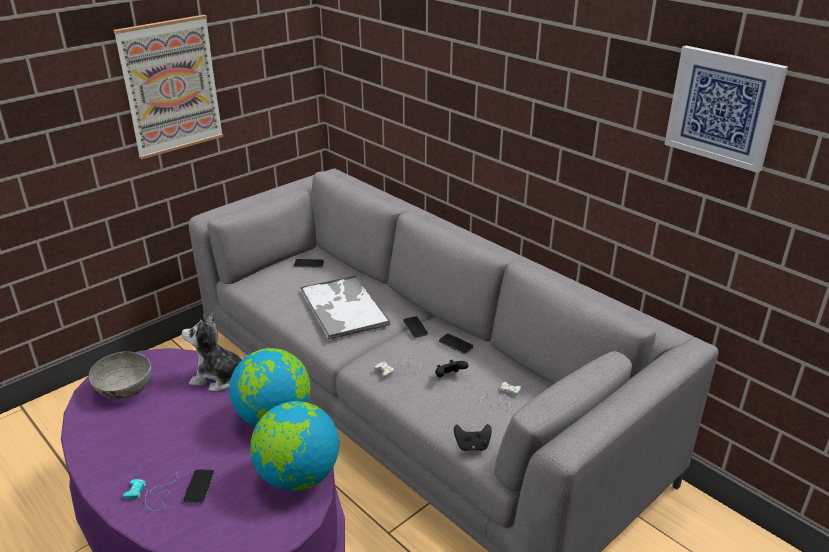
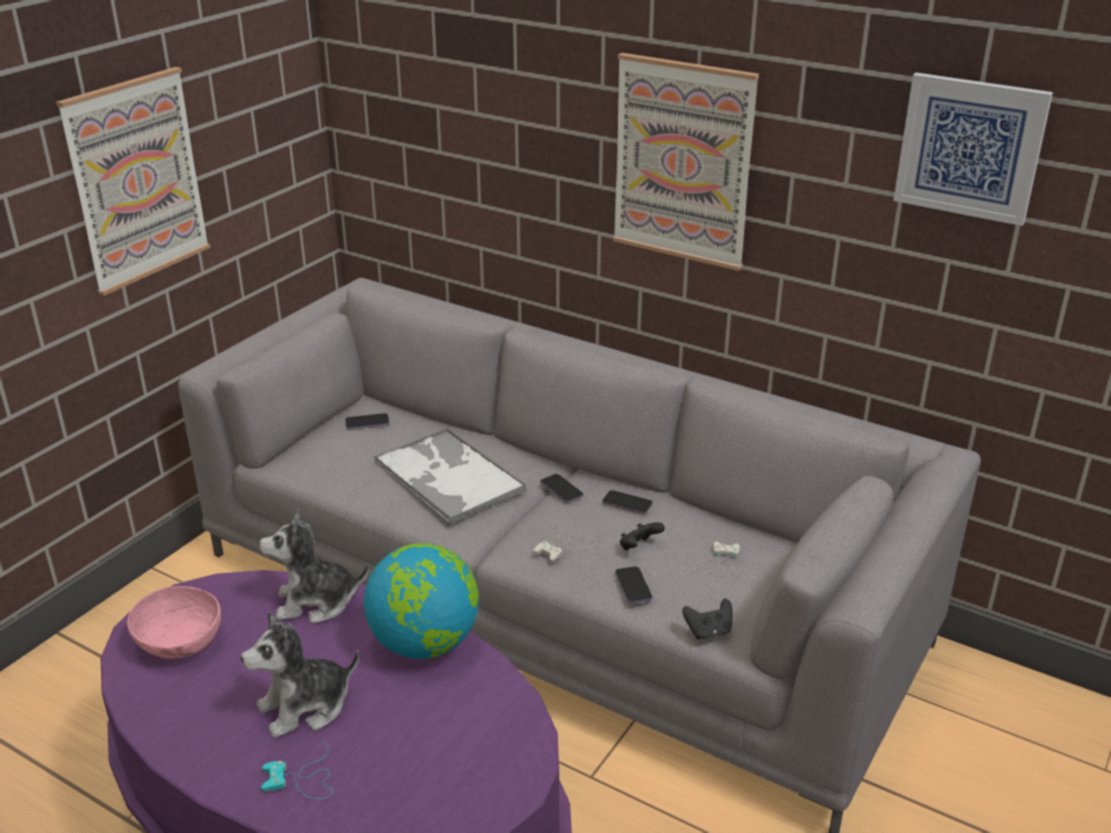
camera: 15 degrees left, 0 degrees up
grey bowl [89,351,152,399] -> pink bowl [127,586,221,659]
phone [183,469,215,504] -> phone moved to [615,566,652,604]
globe [250,401,339,491] -> none
none -> plush toy [241,611,359,738]
none -> picture [613,53,759,271]

